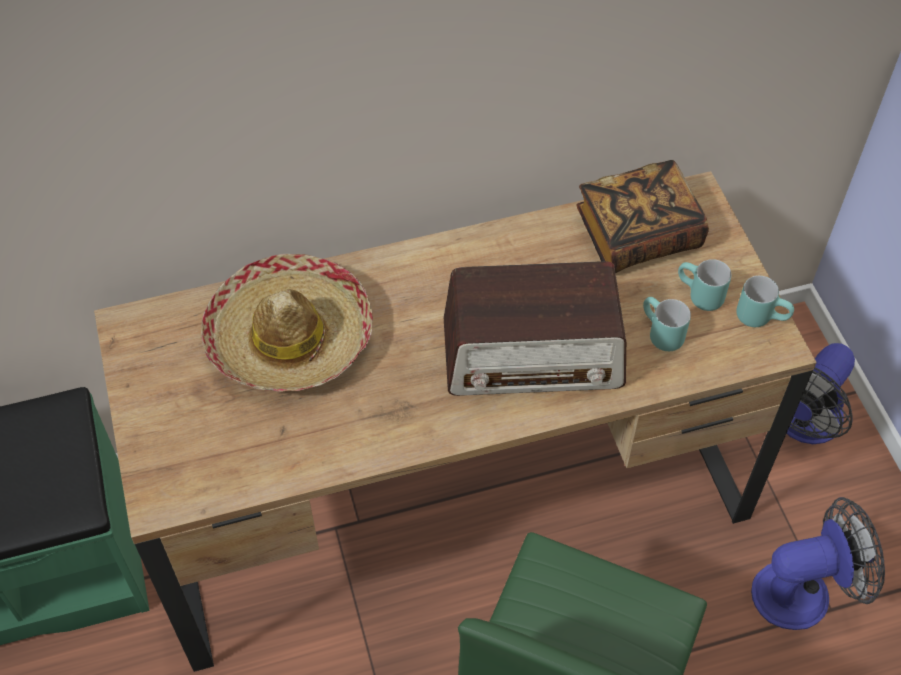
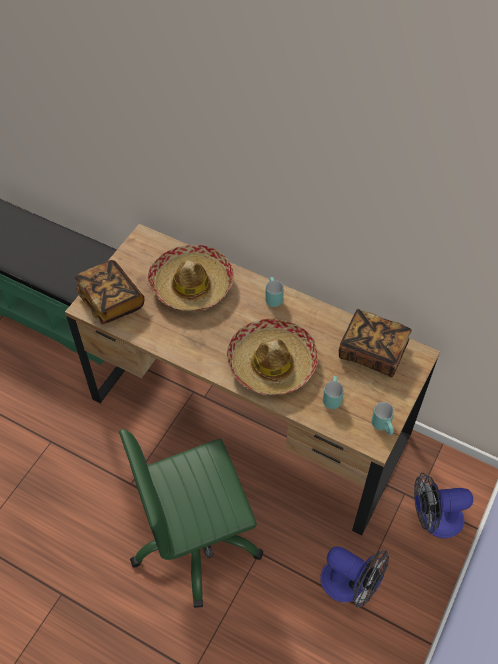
camera: 45 degrees right, 0 degrees up
radio [444,261,626,396] -> hat [227,318,318,395]
turquoise mug [678,259,732,311] -> turquoise mug moved to [265,277,284,307]
none -> book [75,260,145,325]

